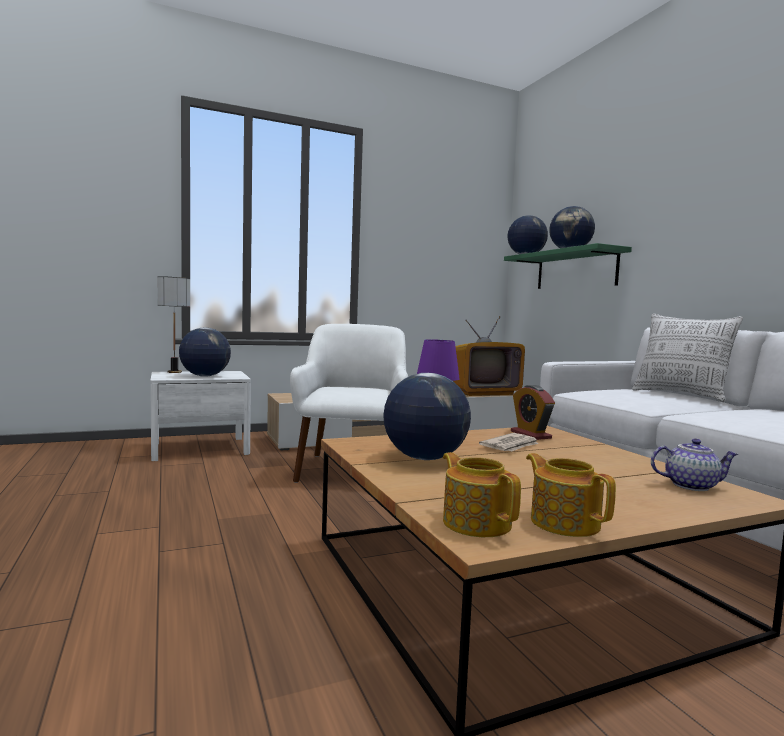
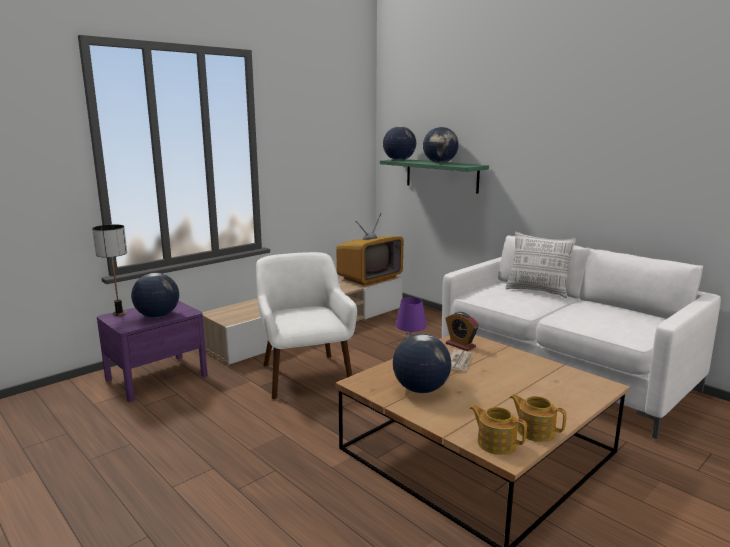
camera: 20 degrees left, 10 degrees up
white nightstand [150,371,251,461] -> purple nightstand [97,301,208,402]
teapot [651,438,739,491] -> none

